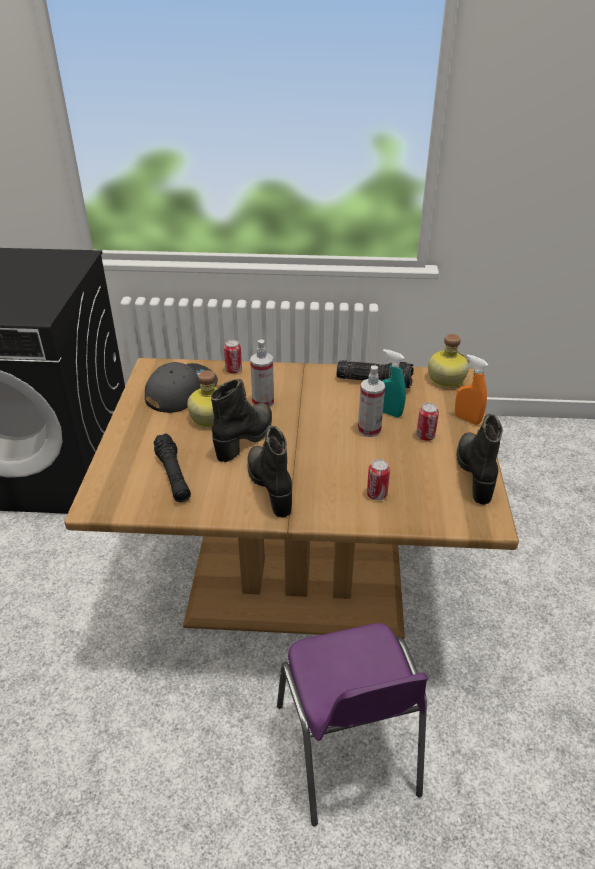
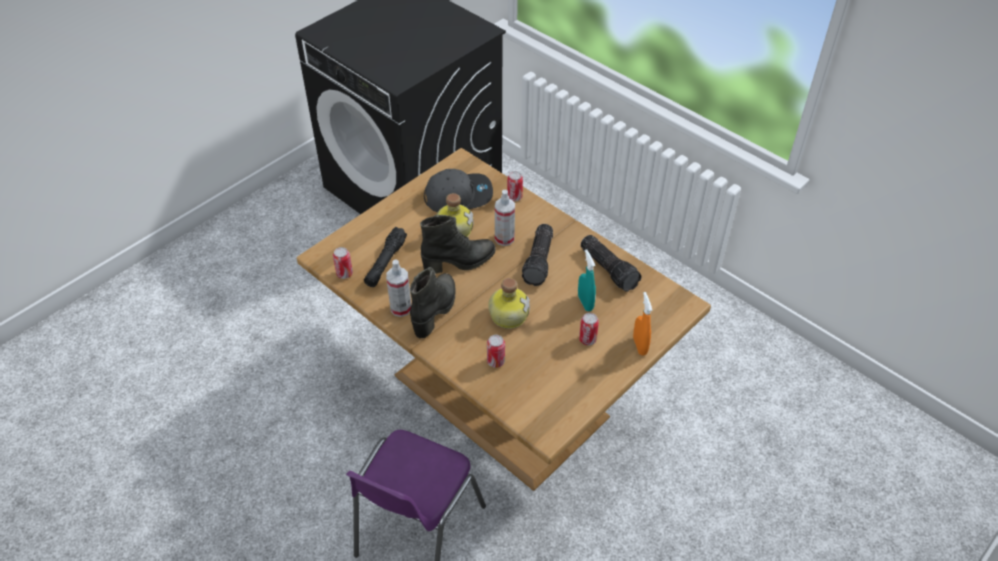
camera: 40 degrees right, 10 degrees up
spray bottle [358,366,385,437] -> spray bottle moved to [386,259,411,317]
bottle [428,334,469,388] -> bottle moved to [488,278,530,329]
black boot [457,413,503,505] -> none
none -> can [333,247,353,279]
none -> flashlight [522,224,553,286]

